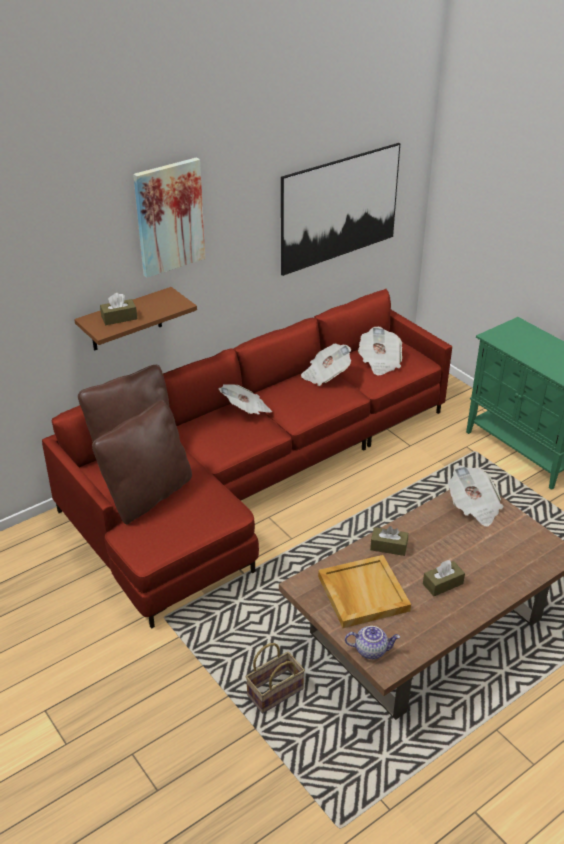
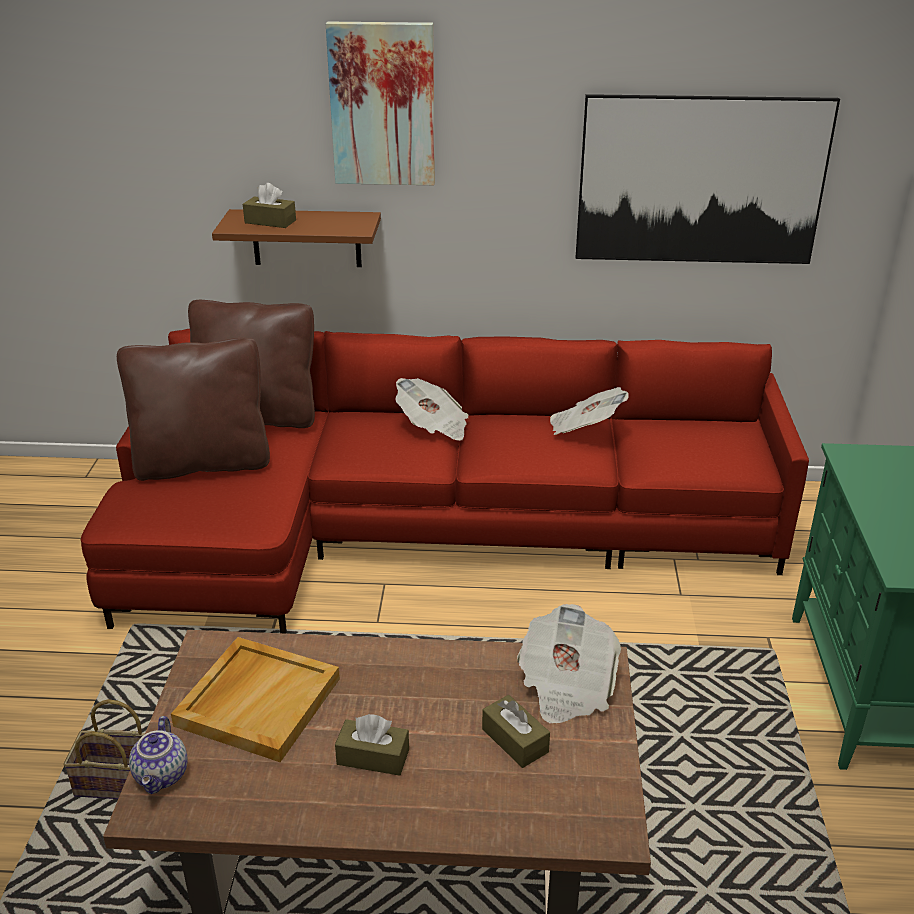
camera: 40 degrees right, 5 degrees down
teapot [345,626,400,659] -> teapot turned 45 degrees clockwise [129,716,187,794]
newspaper [358,327,402,376] -> none
brown tissue box [370,526,408,556] -> brown tissue box moved to [482,695,550,768]

